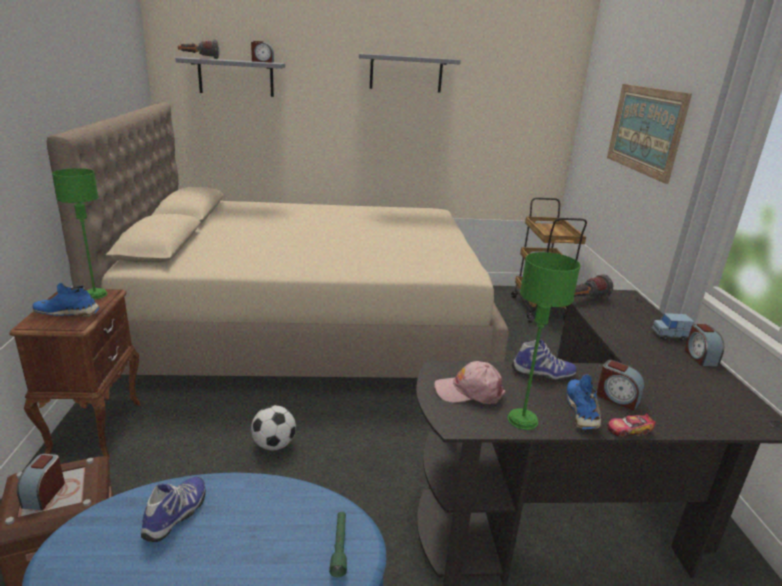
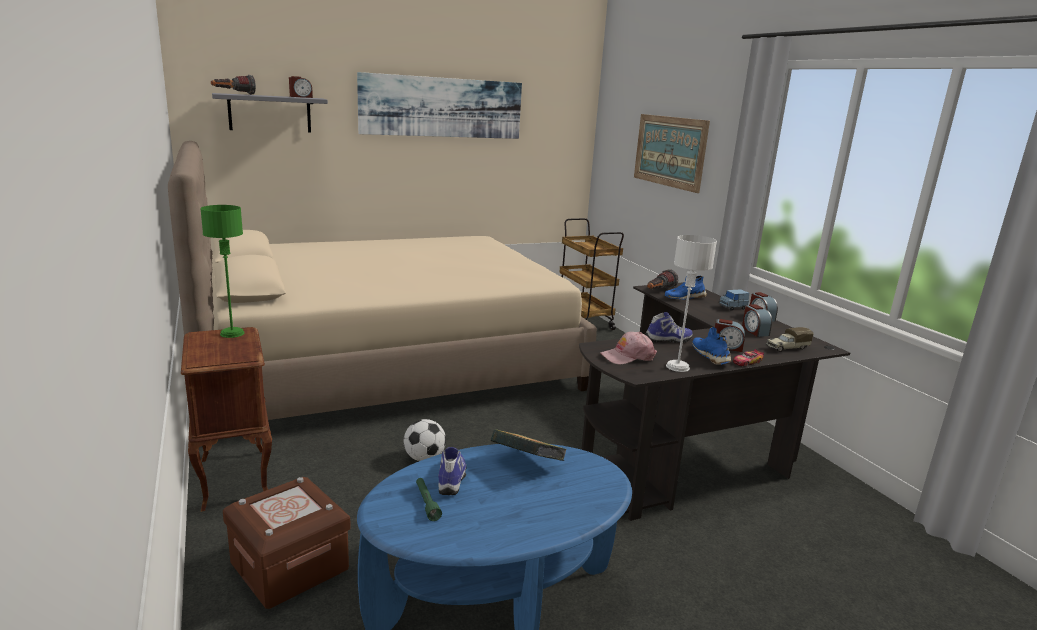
camera: 20 degrees left, 5 degrees down
alarm clock [17,454,65,510] -> alarm clock moved to [742,304,772,337]
blue shoe [32,283,100,317] -> blue shoe moved to [665,275,707,299]
green flashlight [329,512,347,577] -> green flashlight moved to [416,478,442,521]
grey shelf [359,53,461,93] -> picture [357,72,522,139]
green table lamp [507,252,580,430] -> white table lamp [666,235,717,372]
none -> book [491,429,567,461]
none -> toy truck [766,327,813,352]

